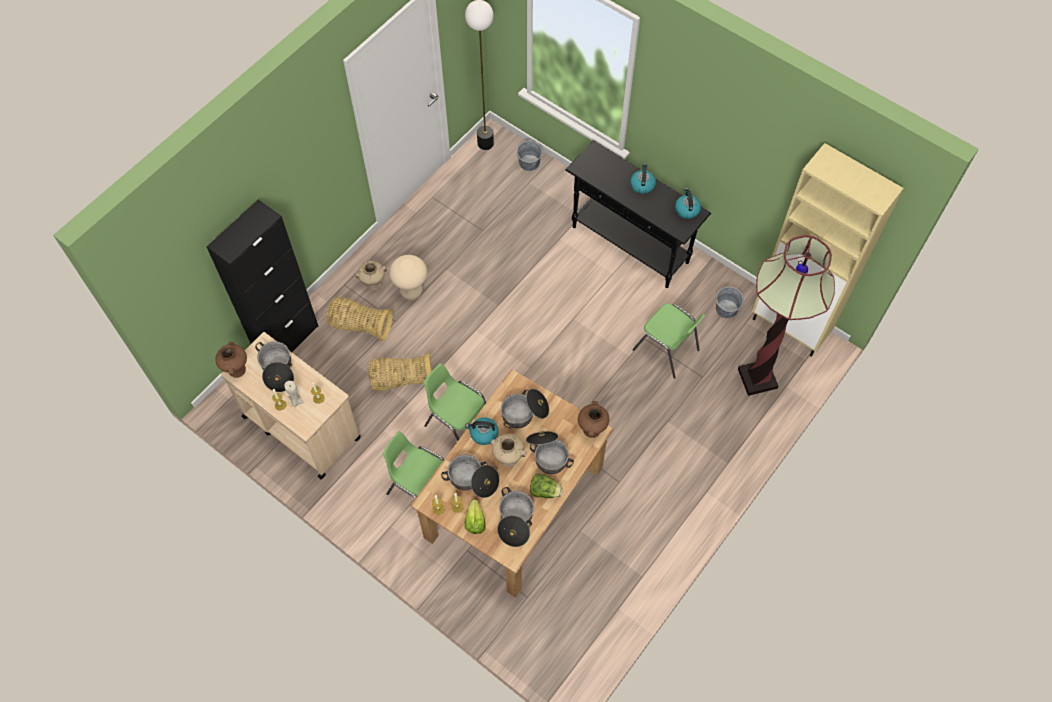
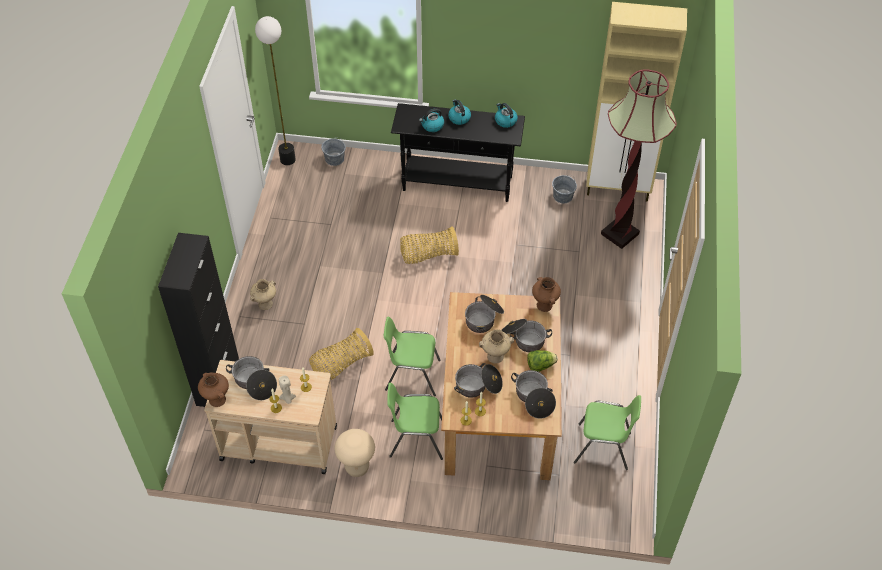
camera: 30 degrees left, 10 degrees down
basket [327,297,393,341] -> basket moved to [400,226,459,264]
beige stool [389,255,427,300] -> beige stool moved to [335,429,375,477]
lettuce [464,499,486,534] -> none
kettle [465,417,498,445] -> kettle moved to [419,108,444,132]
green chair [632,303,705,379] -> green chair moved to [574,395,641,470]

